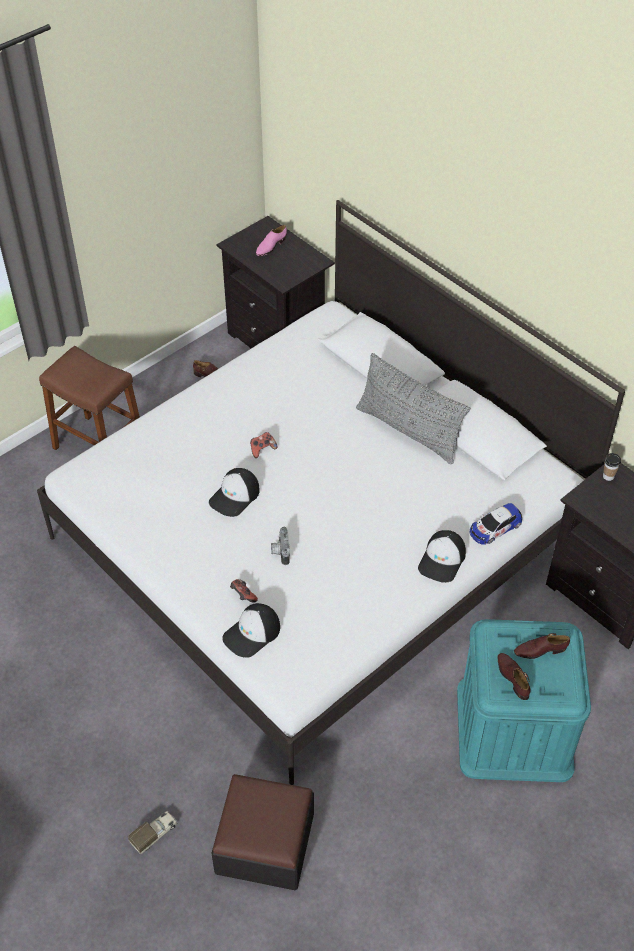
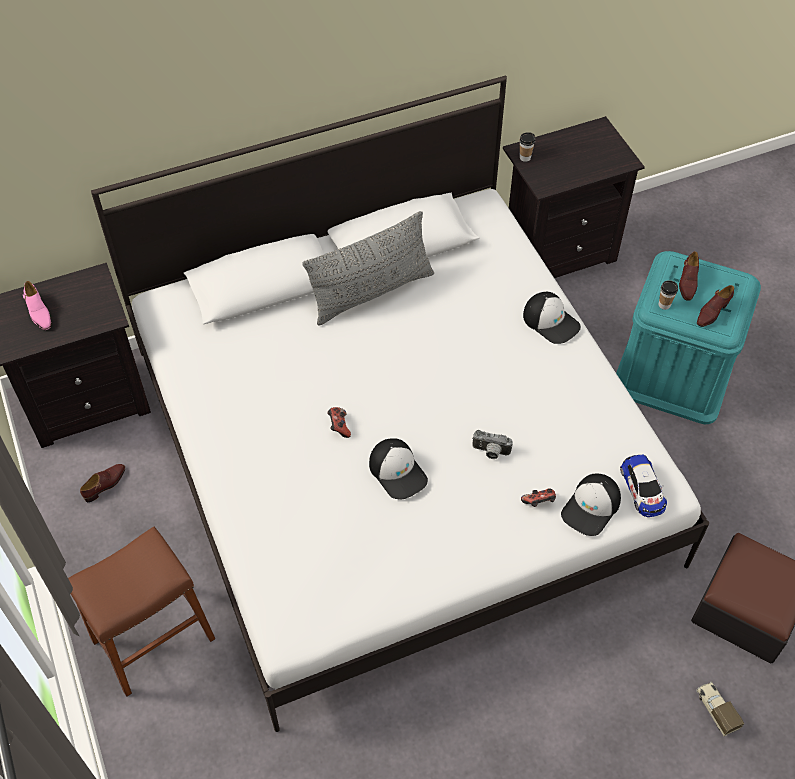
camera: 70 degrees left, 5 degrees up
cap [222,603,280,658] -> cap turned 60 degrees clockwise [561,474,621,536]
toy car [470,503,522,544] -> toy car moved to [620,455,667,517]
brown shoe [497,653,530,700] -> brown shoe turned 45 degrees counterclockwise [697,285,734,327]
none -> cup [659,280,678,310]

